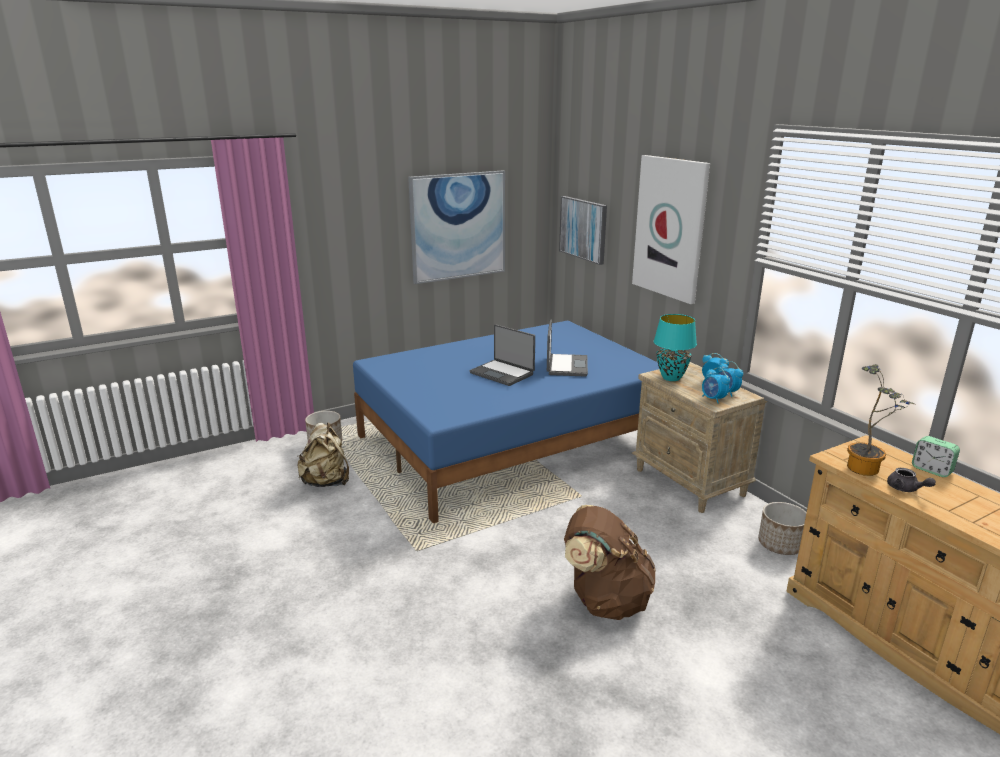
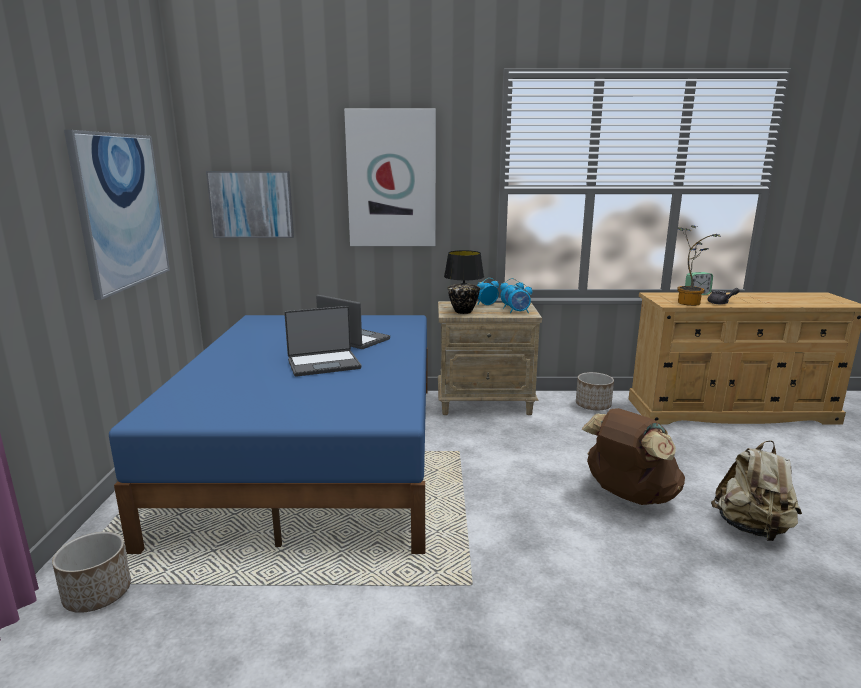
camera: 60 degrees left, 5 degrees down
beige backpack [297,423,349,487] -> beige backpack moved to [711,440,802,541]
turquoise table lamp [654,314,697,381] -> black table lamp [444,250,484,314]

